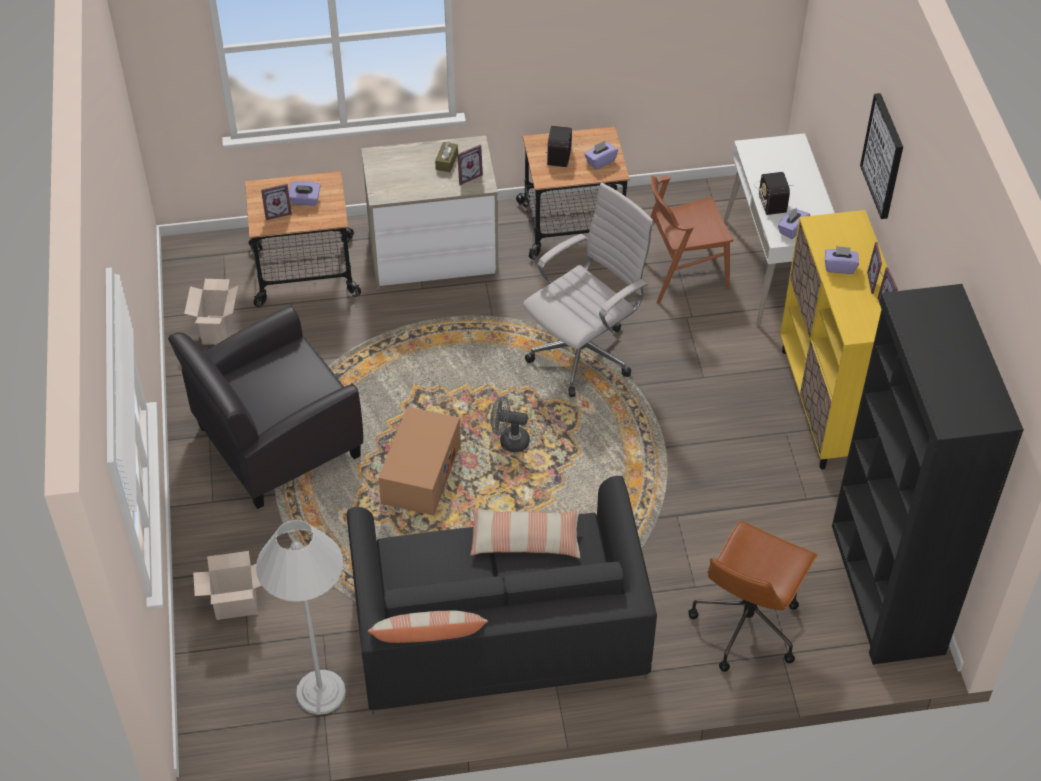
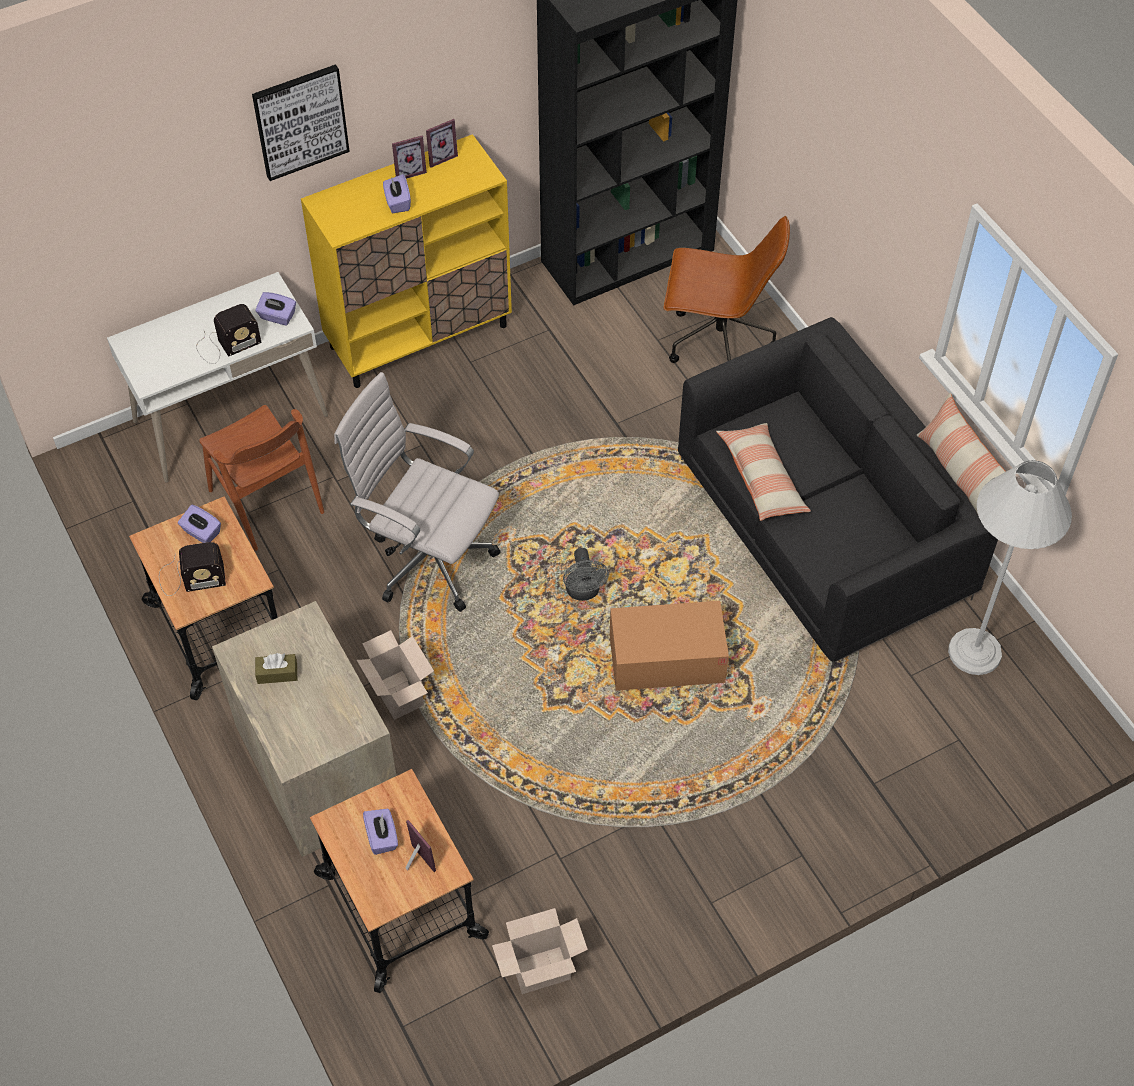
camera: 110 degrees left, 5 degrees up
black armchair [168,305,363,509] -> none
cardboard box [193,551,262,620] -> cardboard box moved to [357,630,434,720]
picture frame [457,144,483,185] -> none

